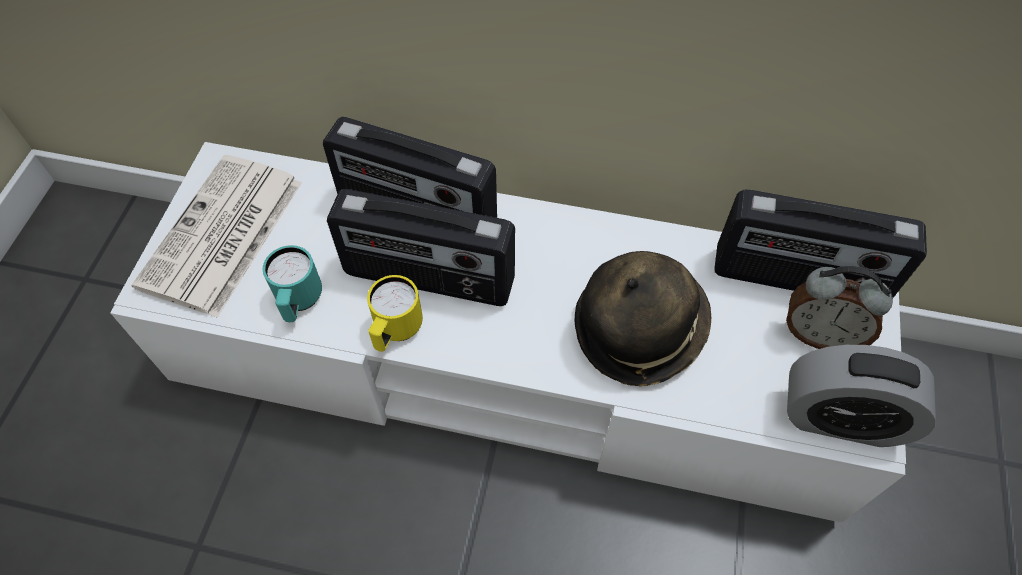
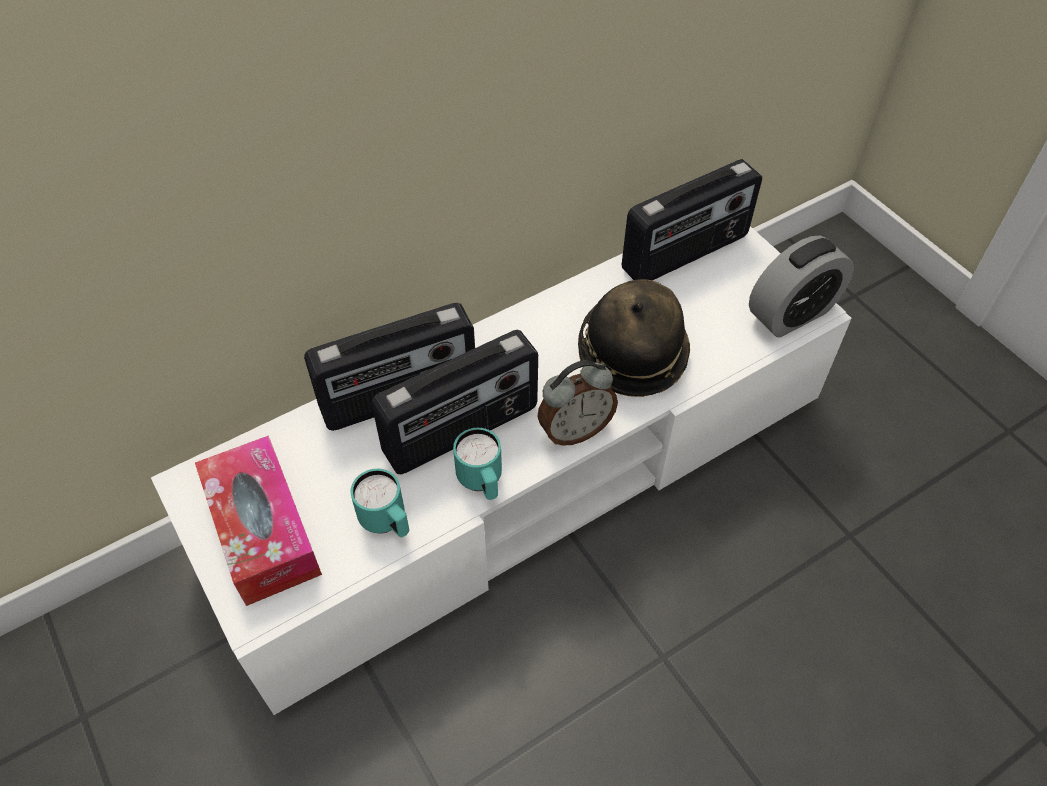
camera: 45 degrees left, 5 degrees down
newspaper [131,155,302,318] -> tissue box [195,435,322,606]
yellow mug [367,275,423,352] -> turquoise mug [453,428,502,500]
alarm clock [786,266,893,349] -> alarm clock moved to [537,360,618,446]

